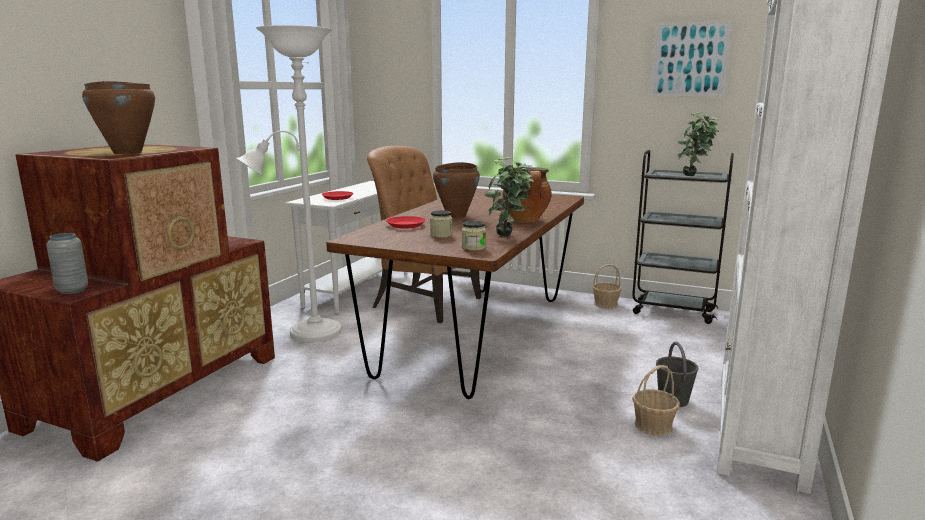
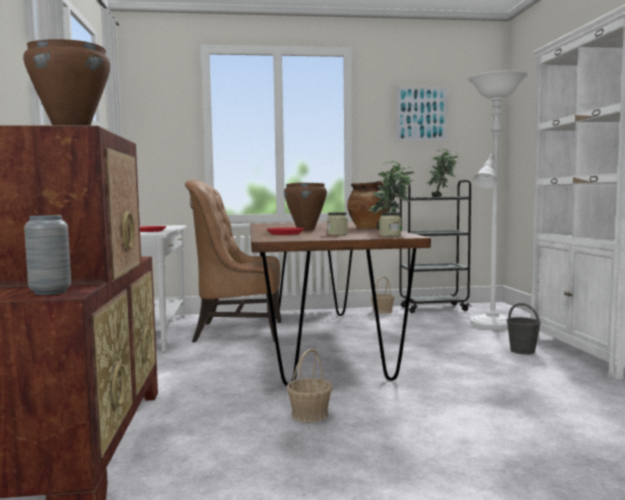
camera: 30 degrees left, 10 degrees down
white floor lamp [236,25,342,343] -> white floor lamp moved to [468,70,528,330]
basket [632,365,680,436] -> basket moved to [287,348,332,423]

